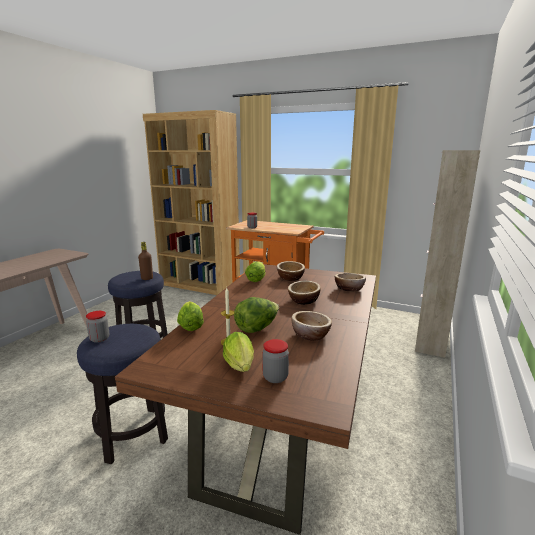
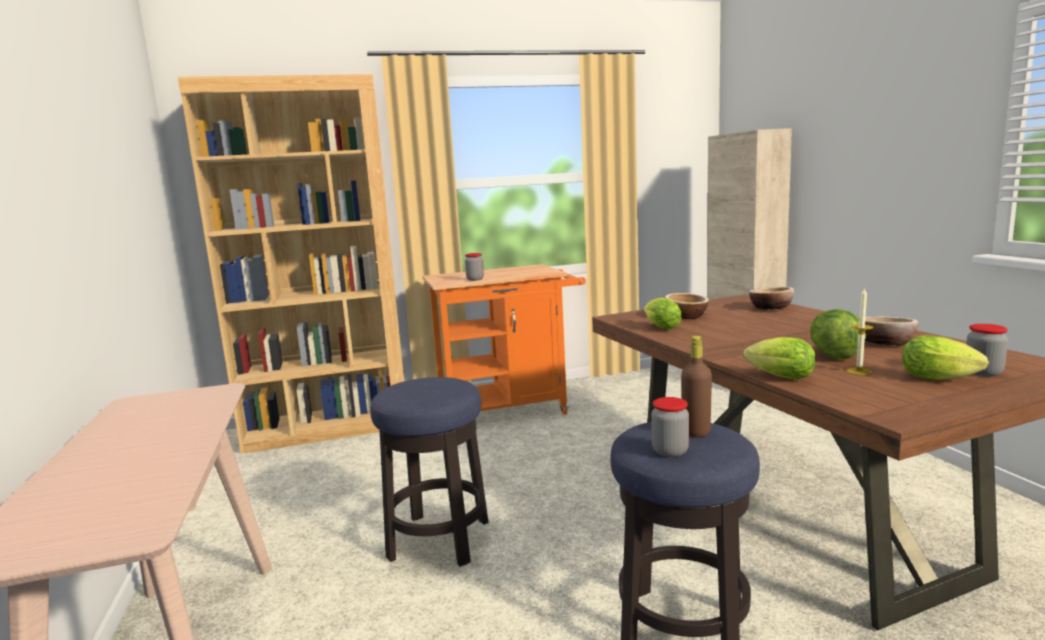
camera: 40 degrees left, 5 degrees down
brown bottle [138,242,153,280] -> brown bottle moved to [681,336,712,437]
bowl [288,281,321,305] -> none

